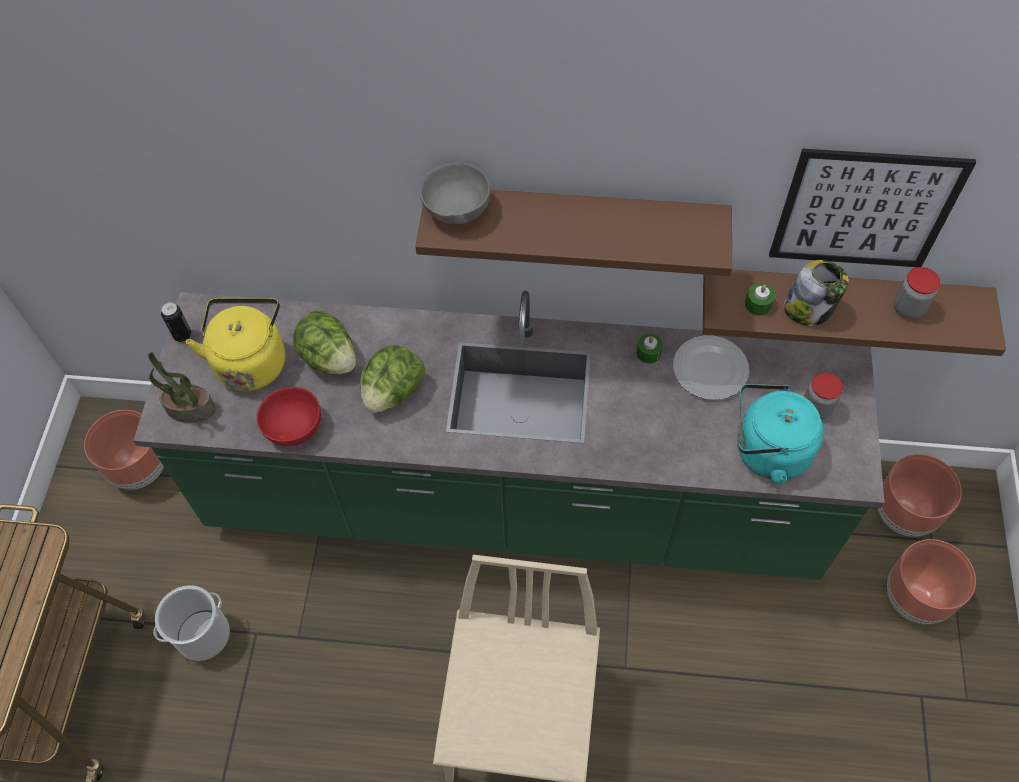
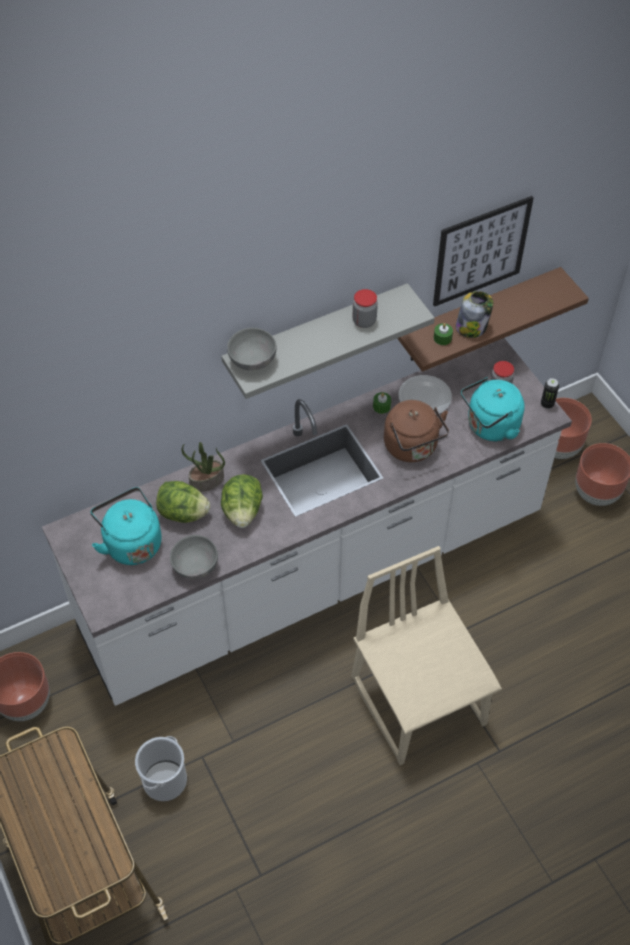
camera: 35 degrees left, 5 degrees down
green counter [133,291,884,580] -> white counter [42,338,572,706]
potted plant [148,352,216,423] -> potted plant moved to [182,442,225,492]
can [161,302,192,342] -> can moved to [541,378,559,409]
yellow kettle [186,298,285,391] -> turquoise kettle [90,487,162,565]
red bowl [256,387,321,446] -> grey bowl [170,535,218,579]
brown shelf [415,190,732,276] -> grey shelf [221,283,435,399]
jar [894,267,941,319] -> jar moved to [353,289,378,328]
none -> brown kettle [384,400,449,462]

